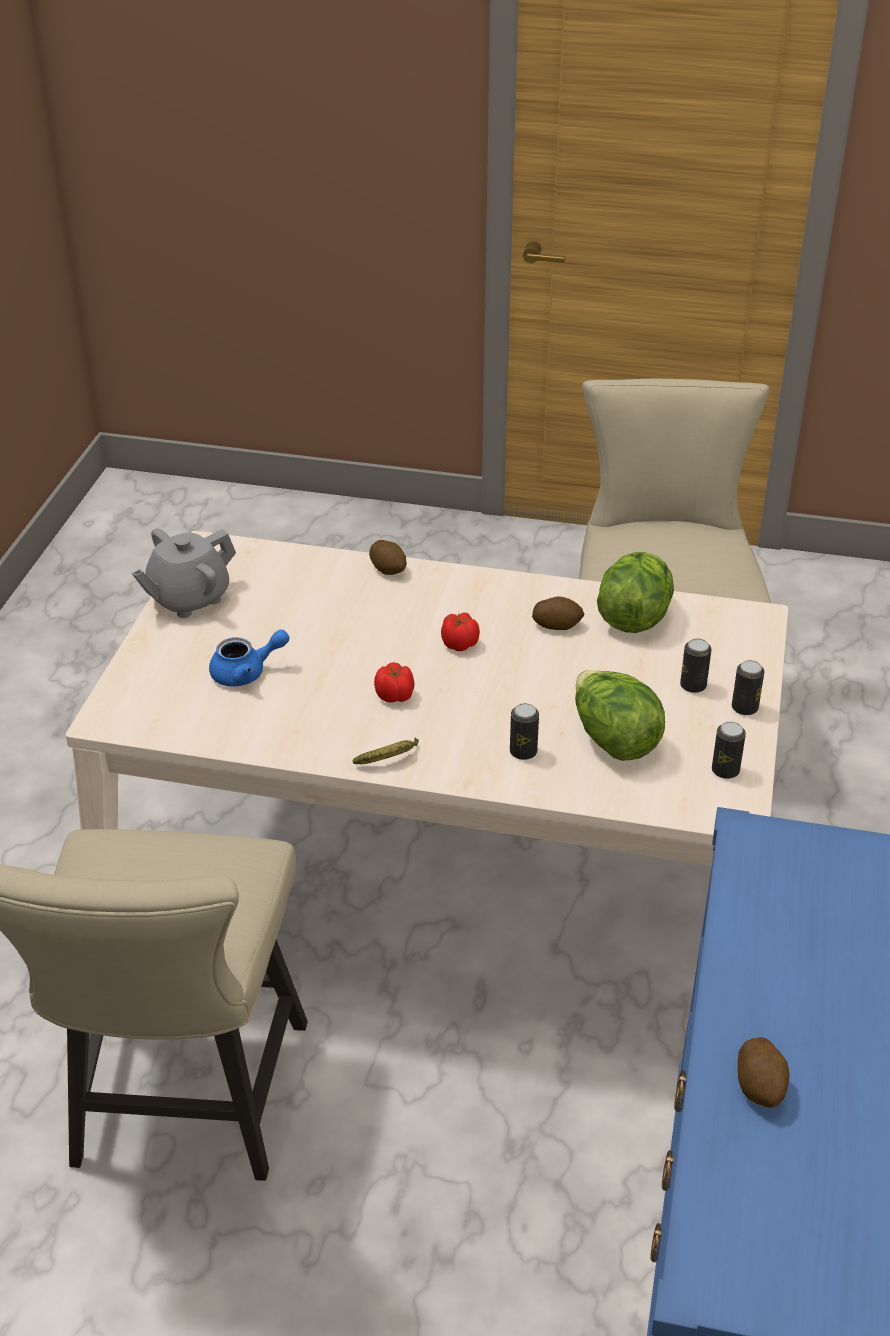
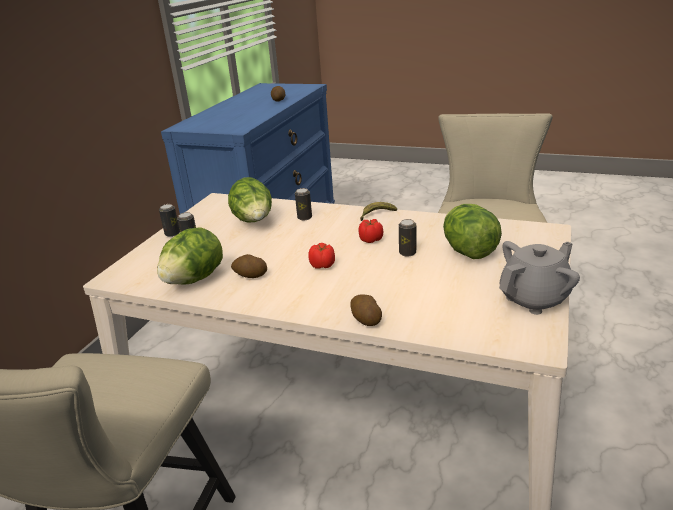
camera: 170 degrees left, 10 degrees down
blue teapot [209,630,289,687] -> lettuce [443,204,502,259]
can [712,722,746,779] -> can moved to [399,219,416,257]

